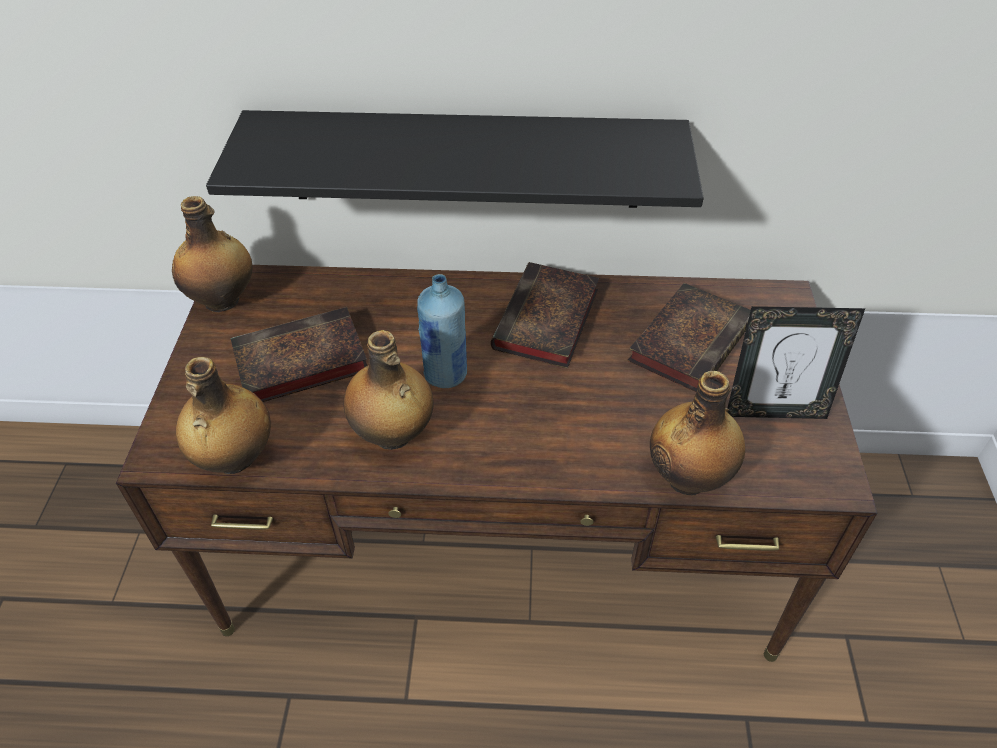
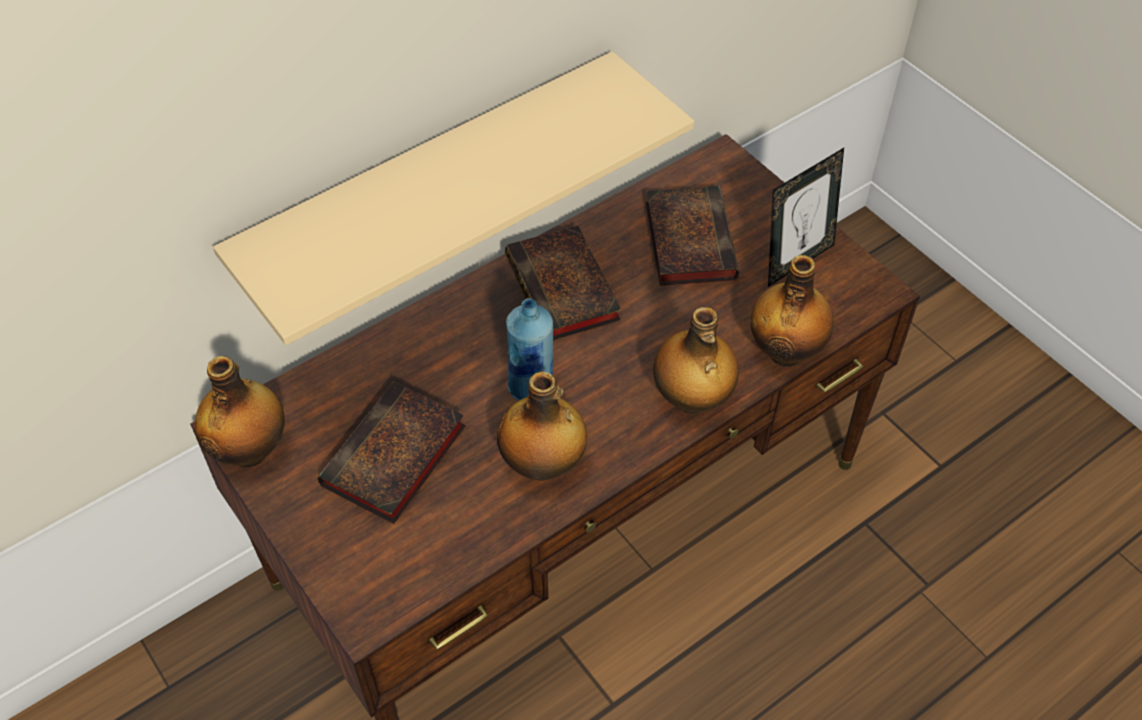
camera: 40 degrees left, 5 degrees up
bottle [176,357,271,474] -> bottle moved to [653,307,739,414]
black shelf [206,110,704,208] -> beige shelf [213,51,694,345]

